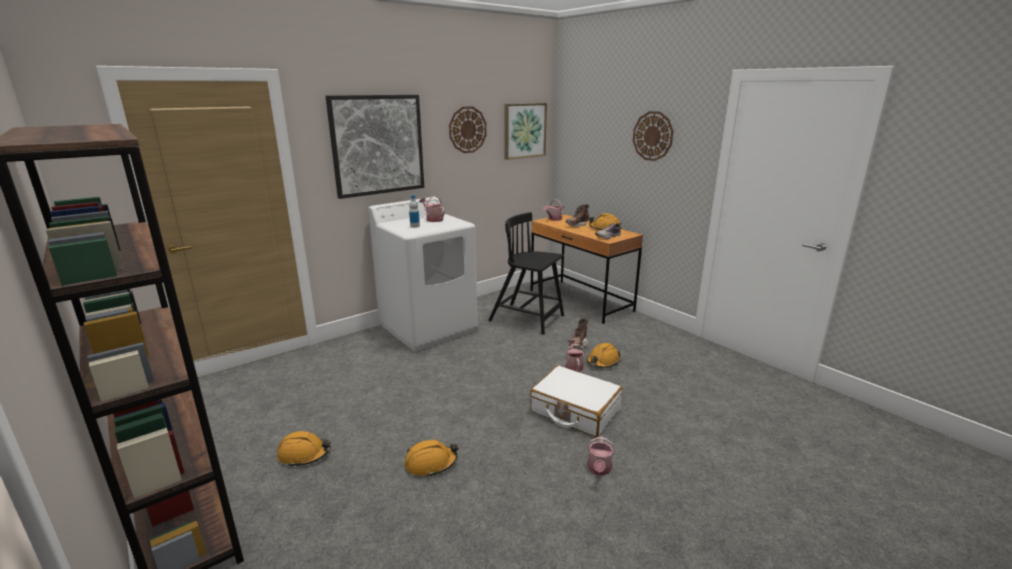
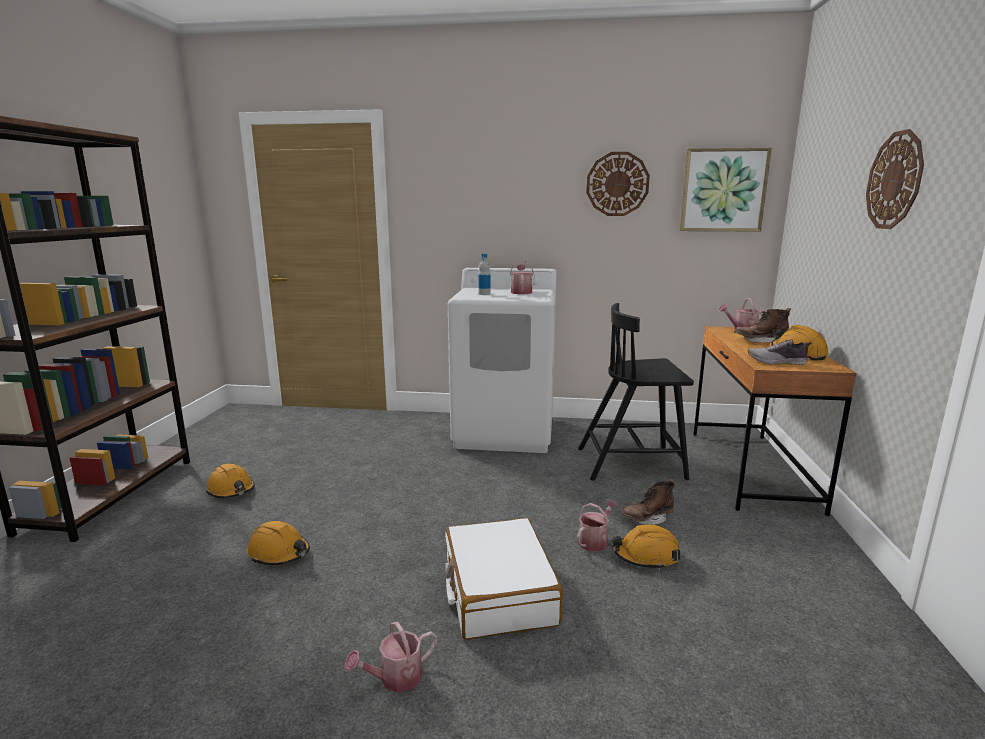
camera: 45 degrees right, 5 degrees down
picture [326,95,424,199] -> none
black chair [488,212,564,335] -> black chair turned 75 degrees counterclockwise [578,303,694,481]

